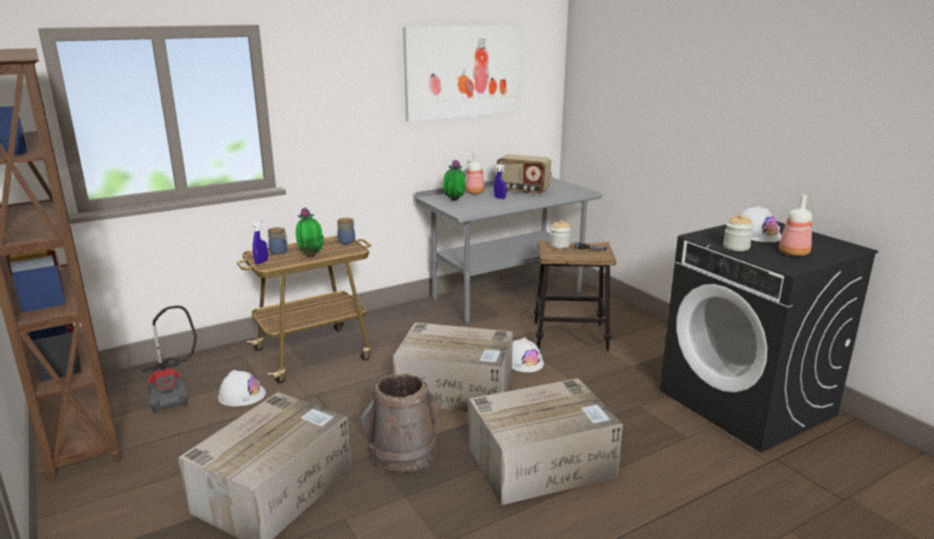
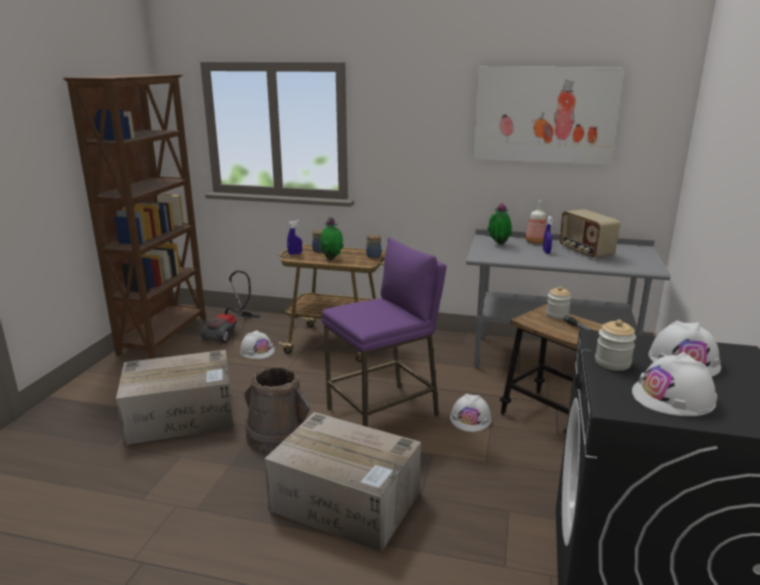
camera: 45 degrees right, 0 degrees up
cardboard box [393,322,513,412] -> purple stool [322,237,447,427]
bottle [779,194,812,256] -> white hard hat [632,352,717,416]

